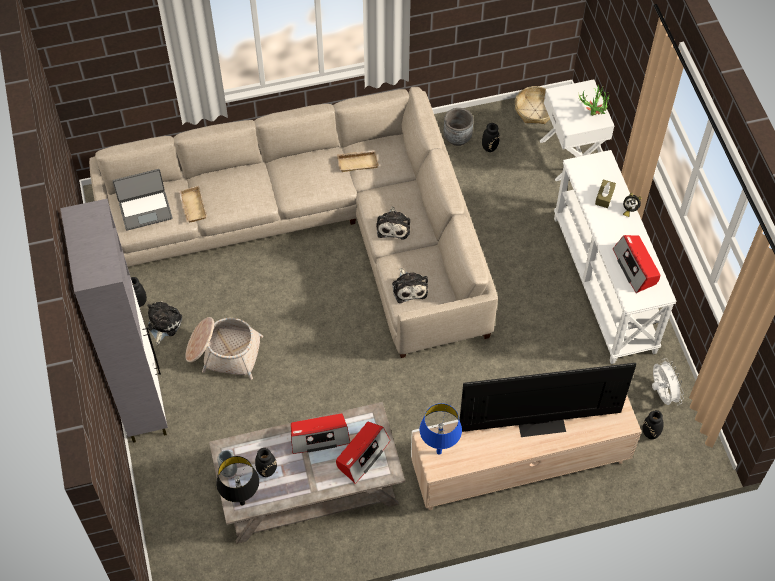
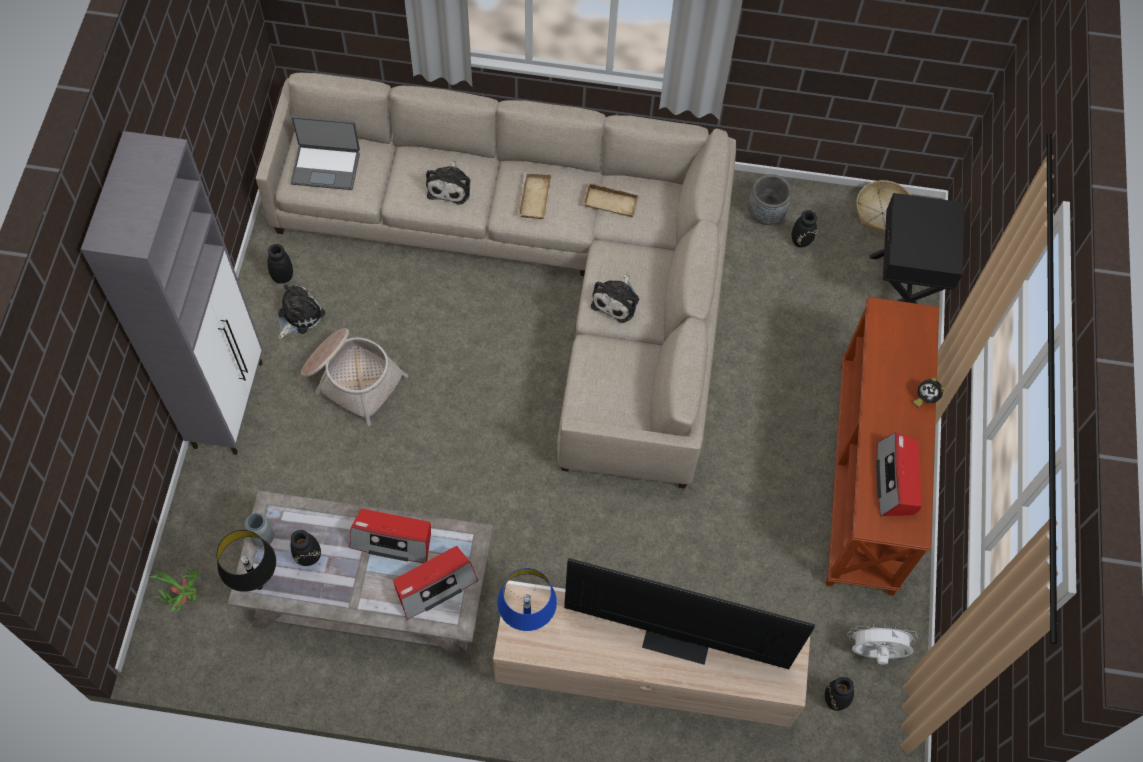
camera: 20 degrees right, 5 degrees up
beige tray [178,186,207,222] -> beige tray moved to [518,172,552,219]
plush toy [392,268,428,303] -> plush toy moved to [426,160,470,205]
white nightstand [540,79,614,181] -> black nightstand [869,193,964,304]
white console table [554,150,677,364] -> brown console table [826,297,939,596]
potted plant [578,85,609,116] -> potted plant moved to [149,567,198,613]
brown tissue box [595,180,616,208] -> none
white fan [652,358,684,406] -> white fan turned 90 degrees counterclockwise [847,623,918,665]

